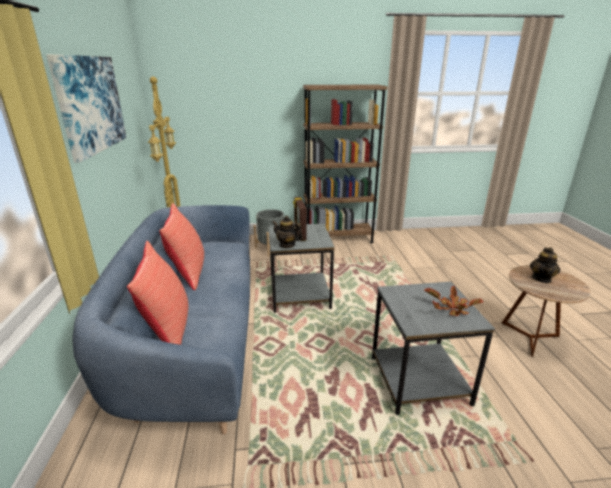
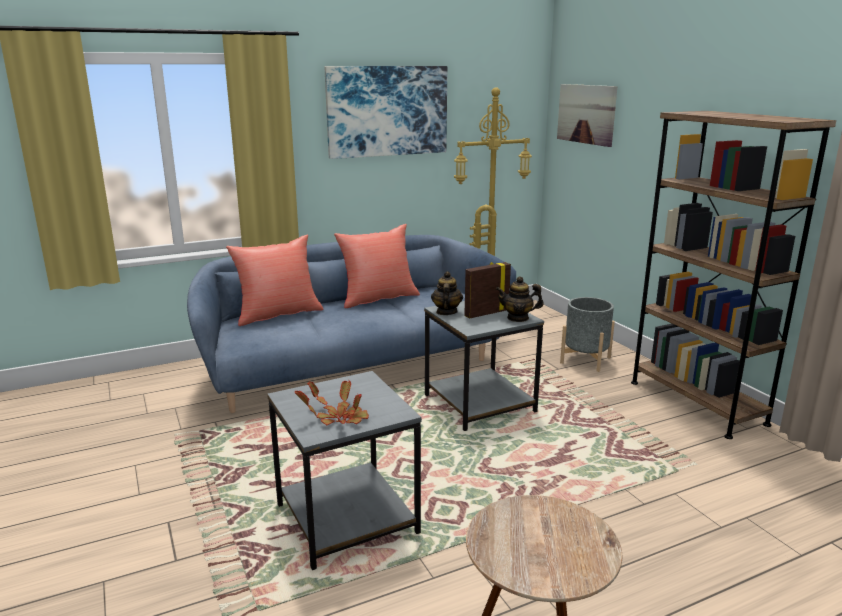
camera: 70 degrees right, 5 degrees down
teapot [530,247,561,283] -> teapot moved to [496,276,544,322]
none -> picture [557,84,617,147]

